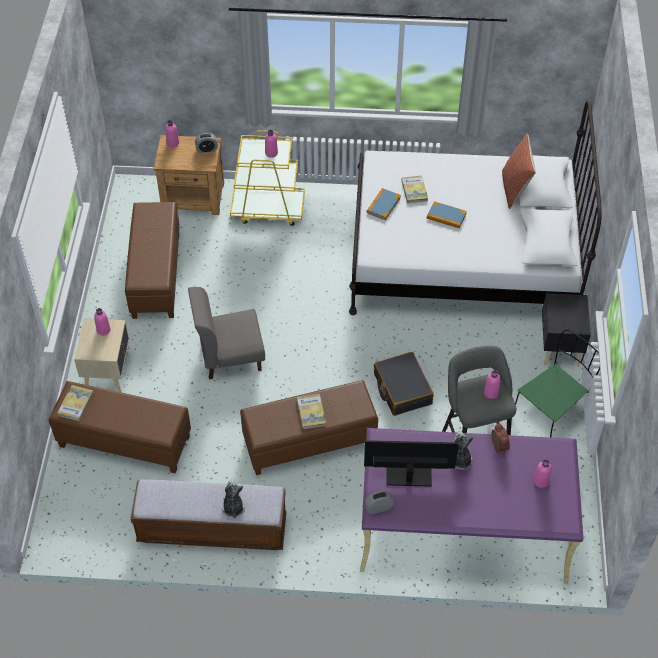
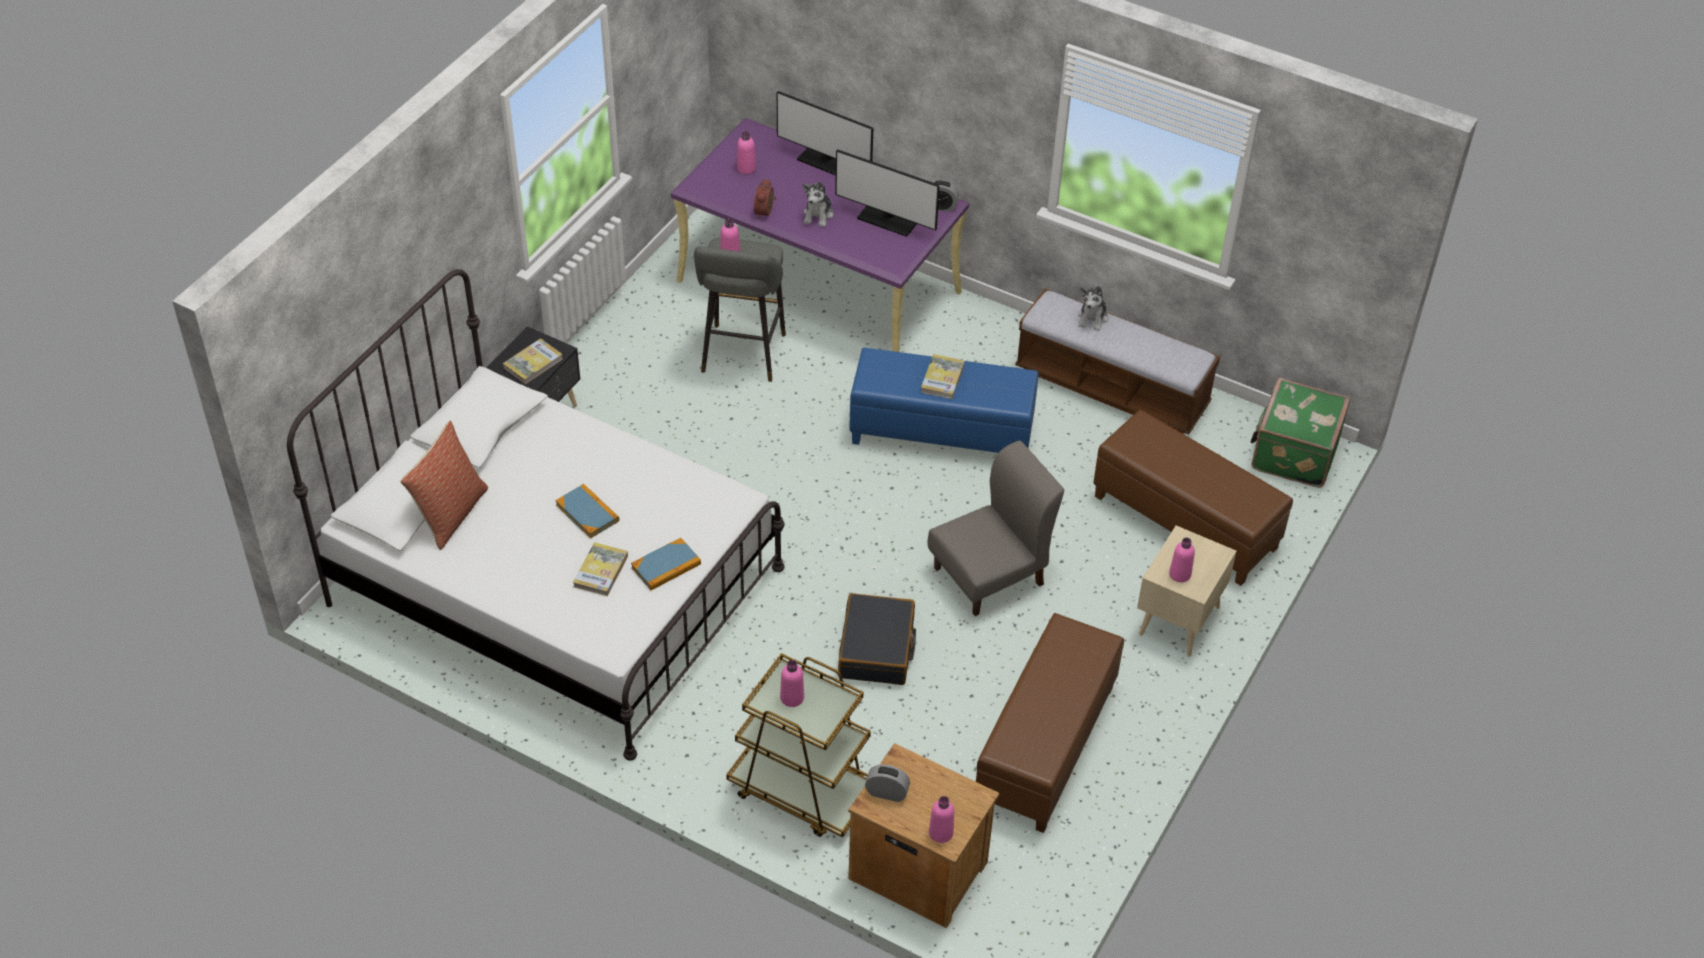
camera: 155 degrees left, 5 degrees down
book [57,385,94,421] -> book moved to [503,339,562,384]
grey chair [188,287,265,380] -> grey chair turned 45 degrees counterclockwise [928,441,1064,616]
yellow cart [230,130,305,226] -> brown cart [726,653,871,837]
brown ottoman [240,380,378,475] -> blue ottoman [849,348,1039,453]
black suitcase [374,352,434,416] -> black suitcase moved to [838,593,916,685]
green chair [515,330,600,438] -> none
none -> monitor [777,91,873,175]
none -> green suitcase [1250,378,1350,487]

